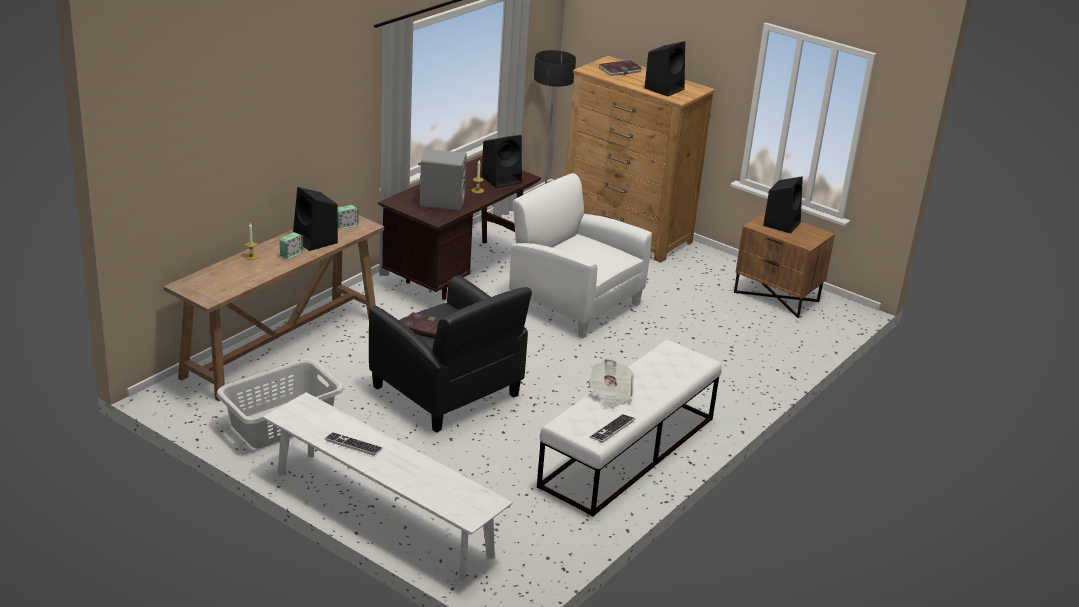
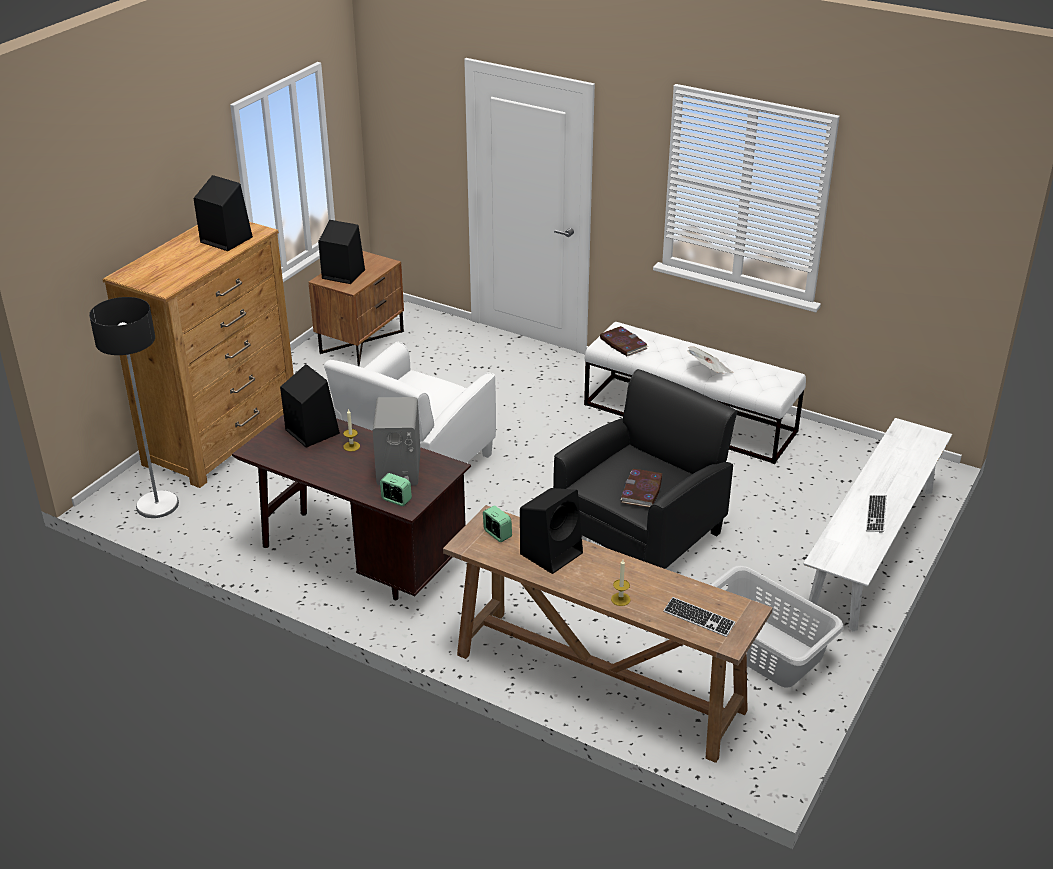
camera: 95 degrees left, 5 degrees up
alarm clock [279,232,303,259] -> alarm clock moved to [380,473,412,506]
keyboard [589,414,635,443] -> keyboard moved to [663,597,735,637]
book [599,60,642,76] -> book moved to [600,326,648,357]

